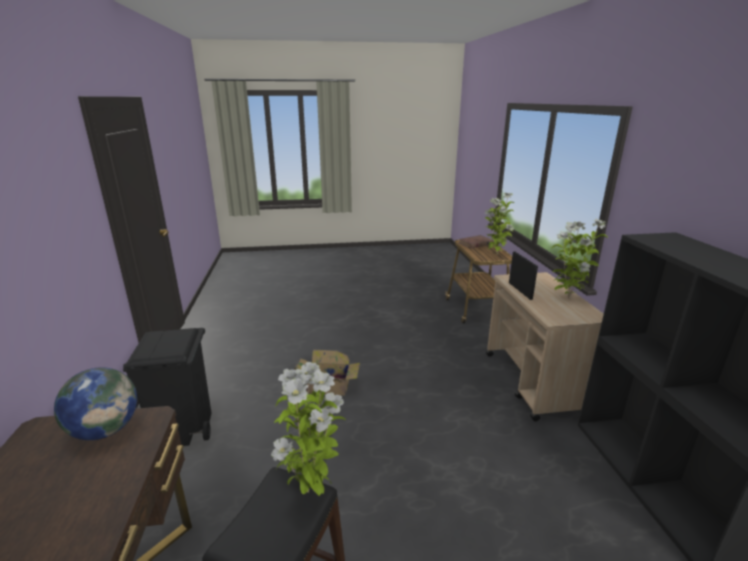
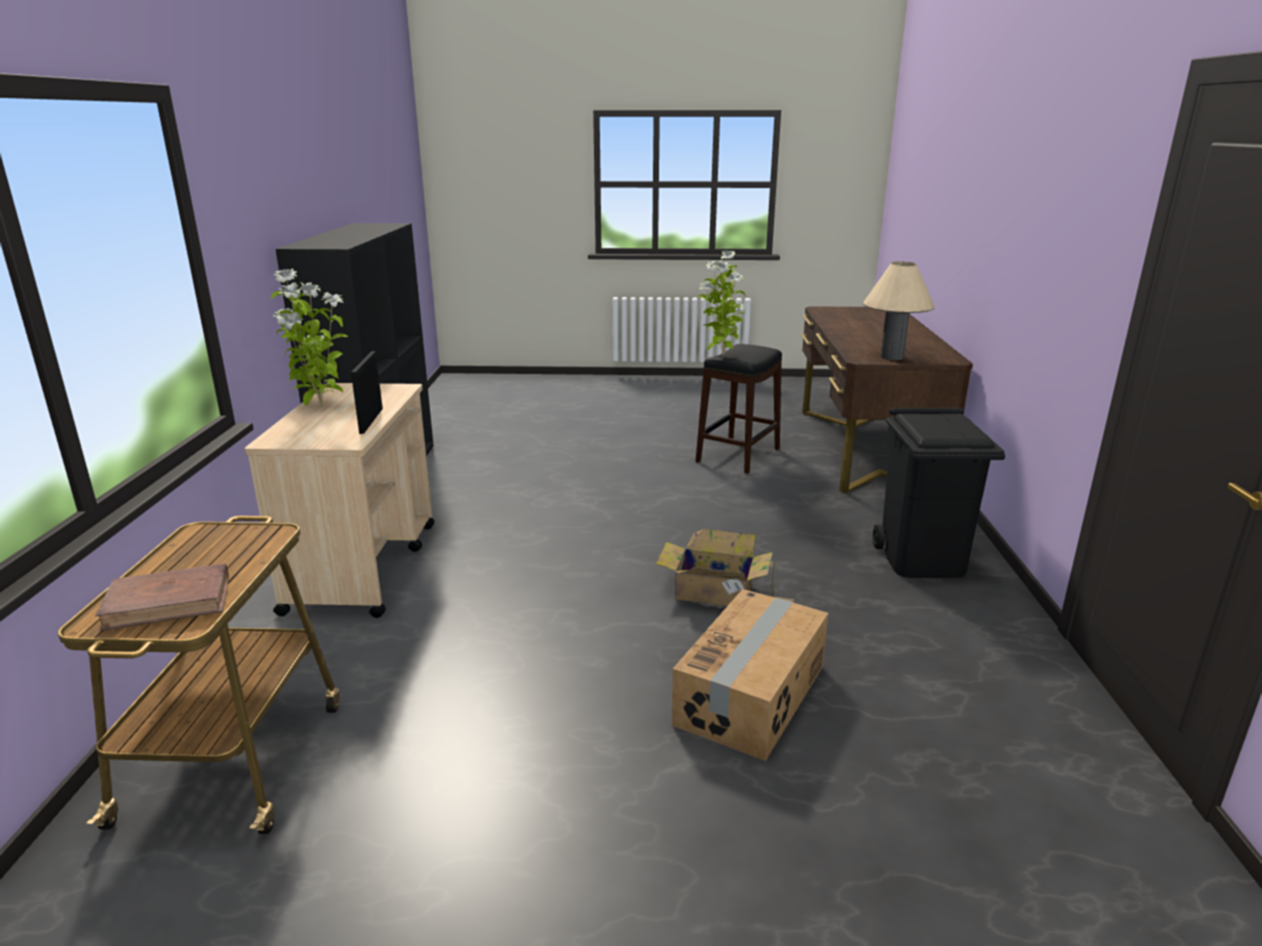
camera: 170 degrees left, 0 degrees up
globe [54,367,137,440] -> beige table lamp [863,262,935,360]
potted plant [484,193,514,254] -> none
none -> cardboard box [672,589,828,761]

